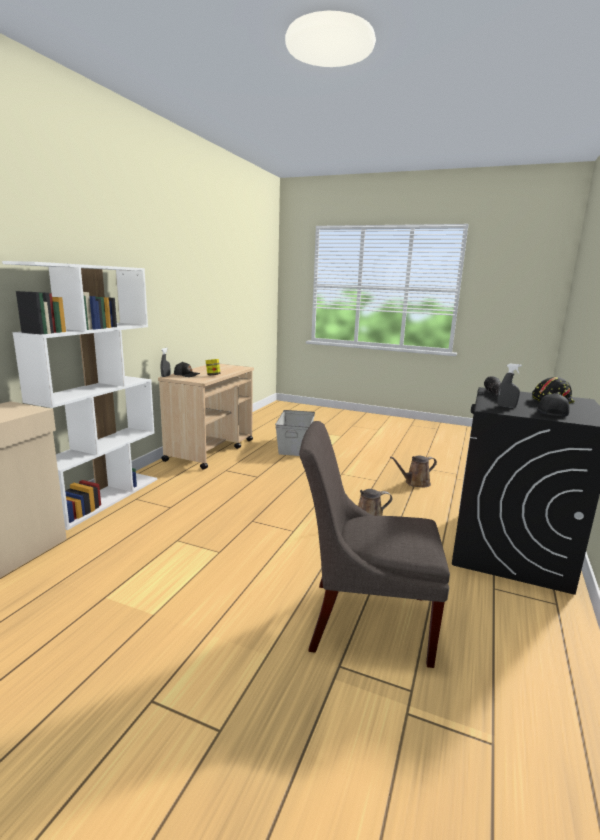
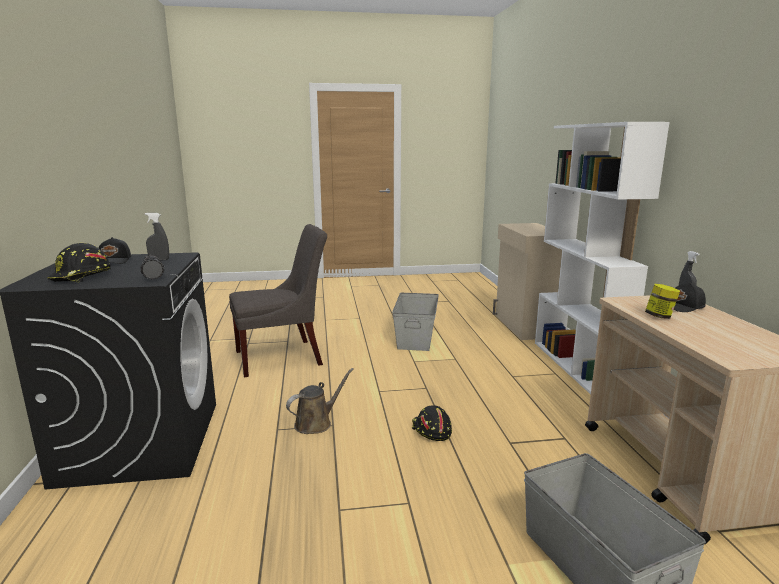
camera: 150 degrees right, 0 degrees up
brown watering can [390,455,437,487] -> none
none -> grey storage box [392,293,439,351]
none -> black hard hat [412,405,452,441]

